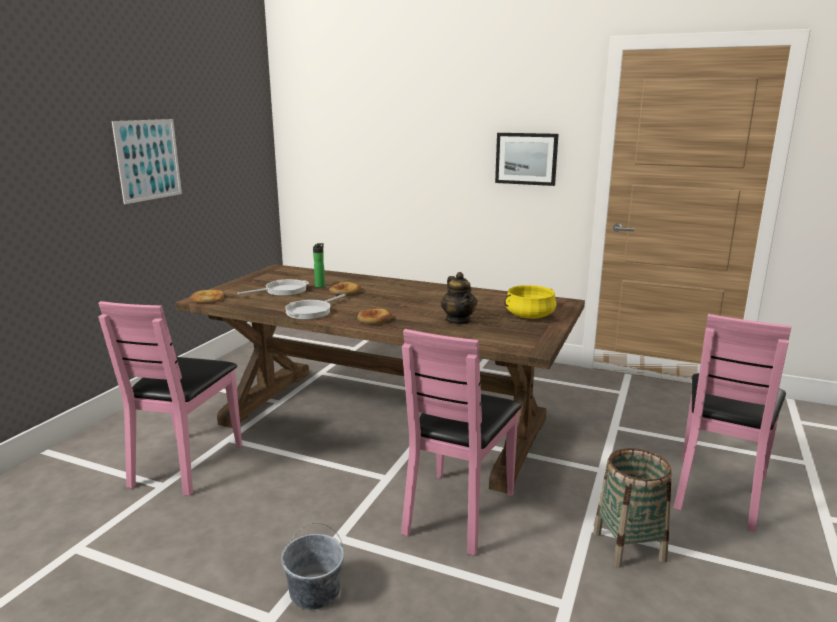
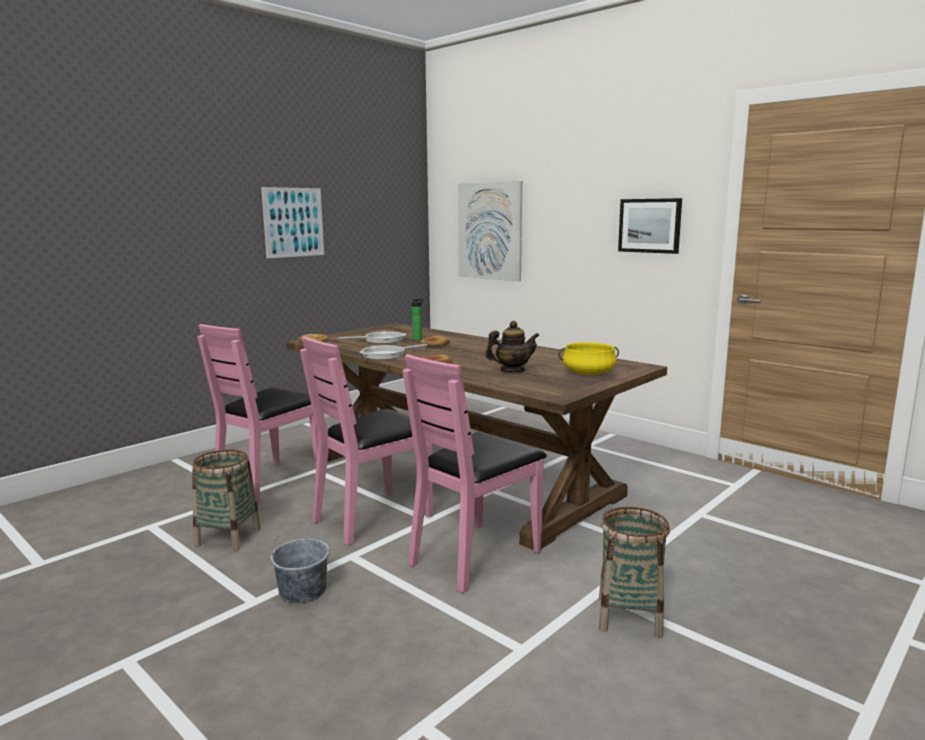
camera: 20 degrees right, 5 degrees down
teapot [441,272,477,324] -> teapot turned 105 degrees counterclockwise [485,321,540,373]
pink chair [674,314,791,531] -> pink chair moved to [300,336,433,546]
none -> basket [192,450,261,551]
none -> picture [458,181,522,281]

